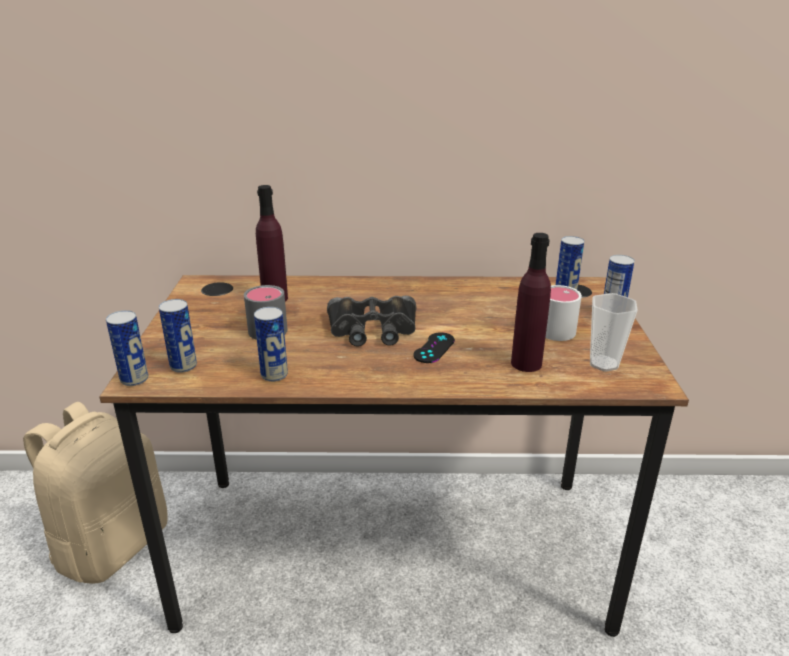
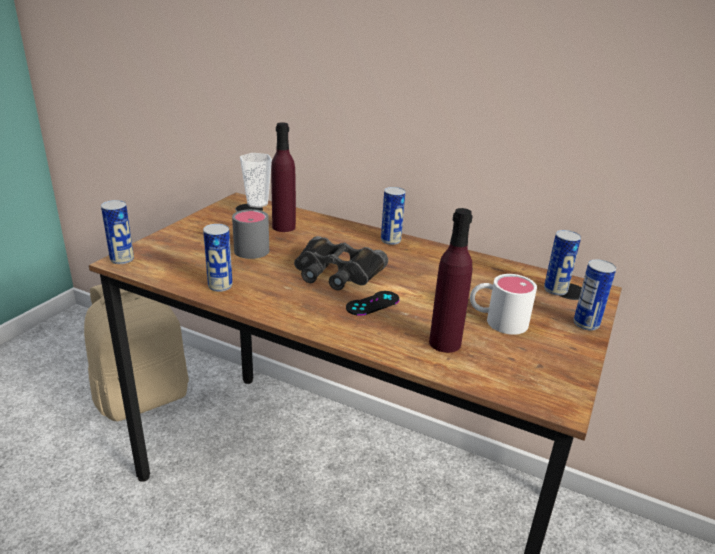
camera: 25 degrees right, 0 degrees up
can [159,299,197,373] -> can moved to [381,187,405,245]
cup [590,293,638,371] -> cup moved to [240,153,272,208]

